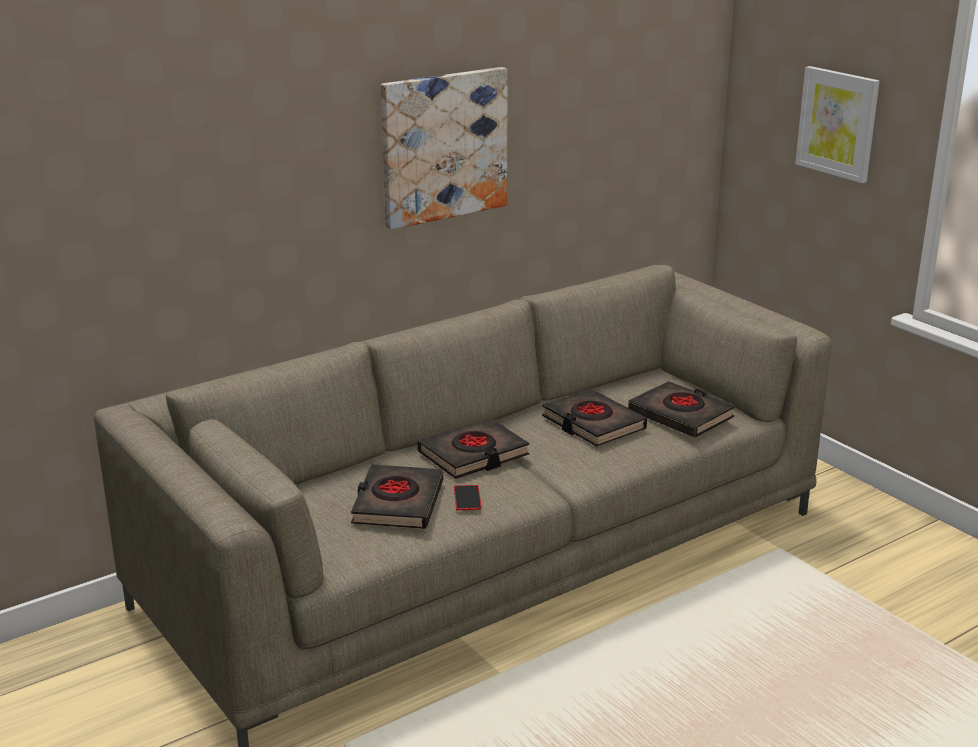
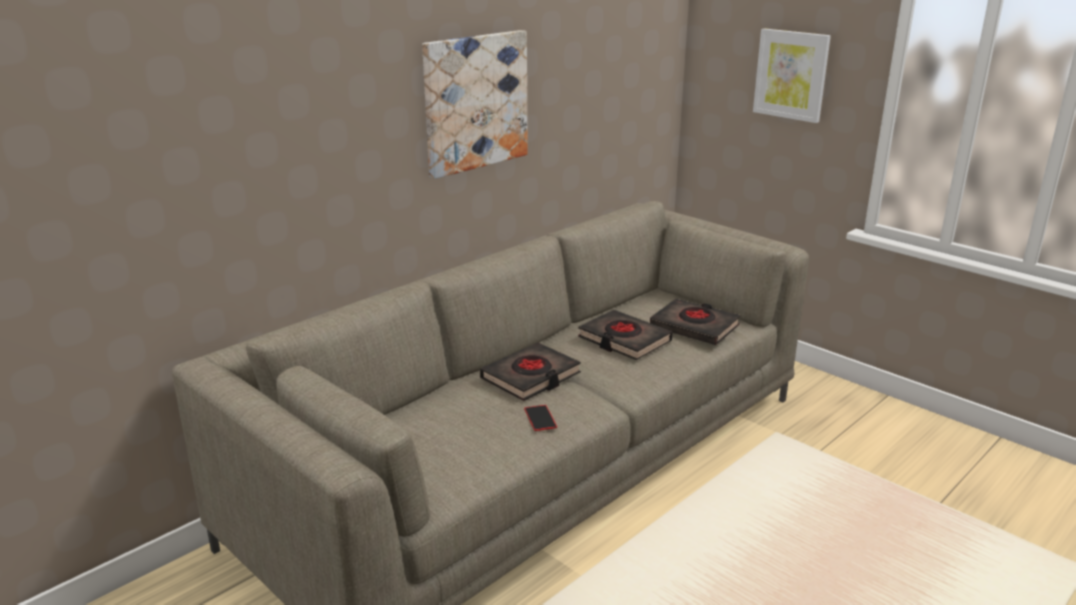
camera: 10 degrees left, 0 degrees up
black book [351,464,443,529] -> none

